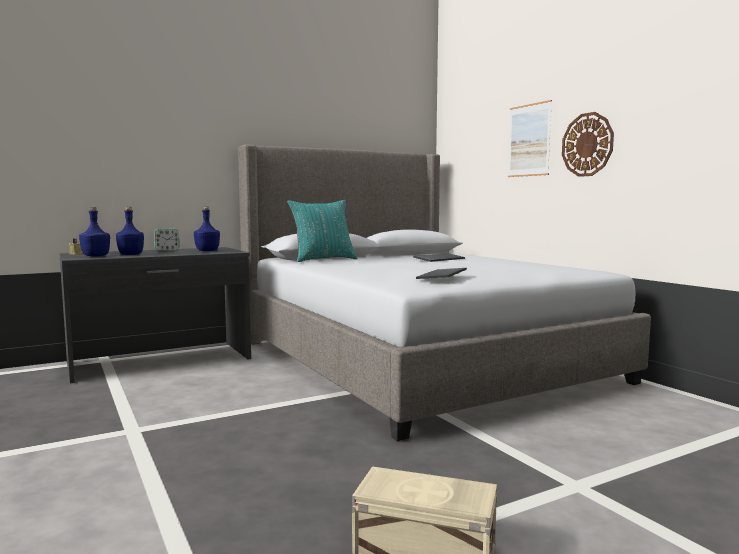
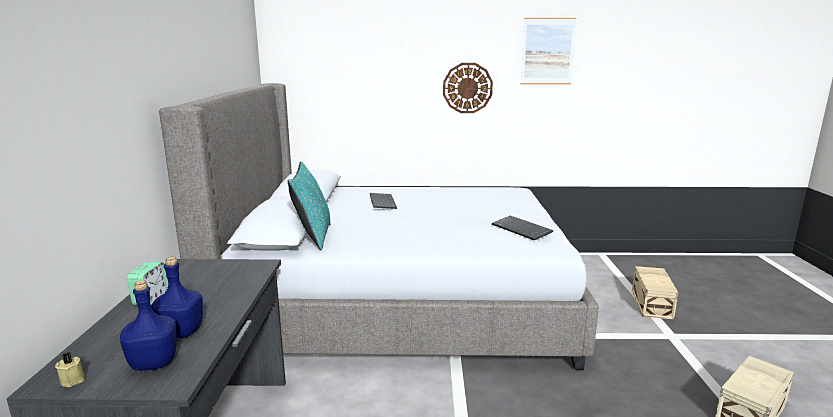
camera: 60 degrees left, 10 degrees up
blue bottle [194,207,220,251] -> none
picture [508,100,552,177] -> picture moved to [521,18,577,84]
none -> beige storage box [632,266,678,319]

